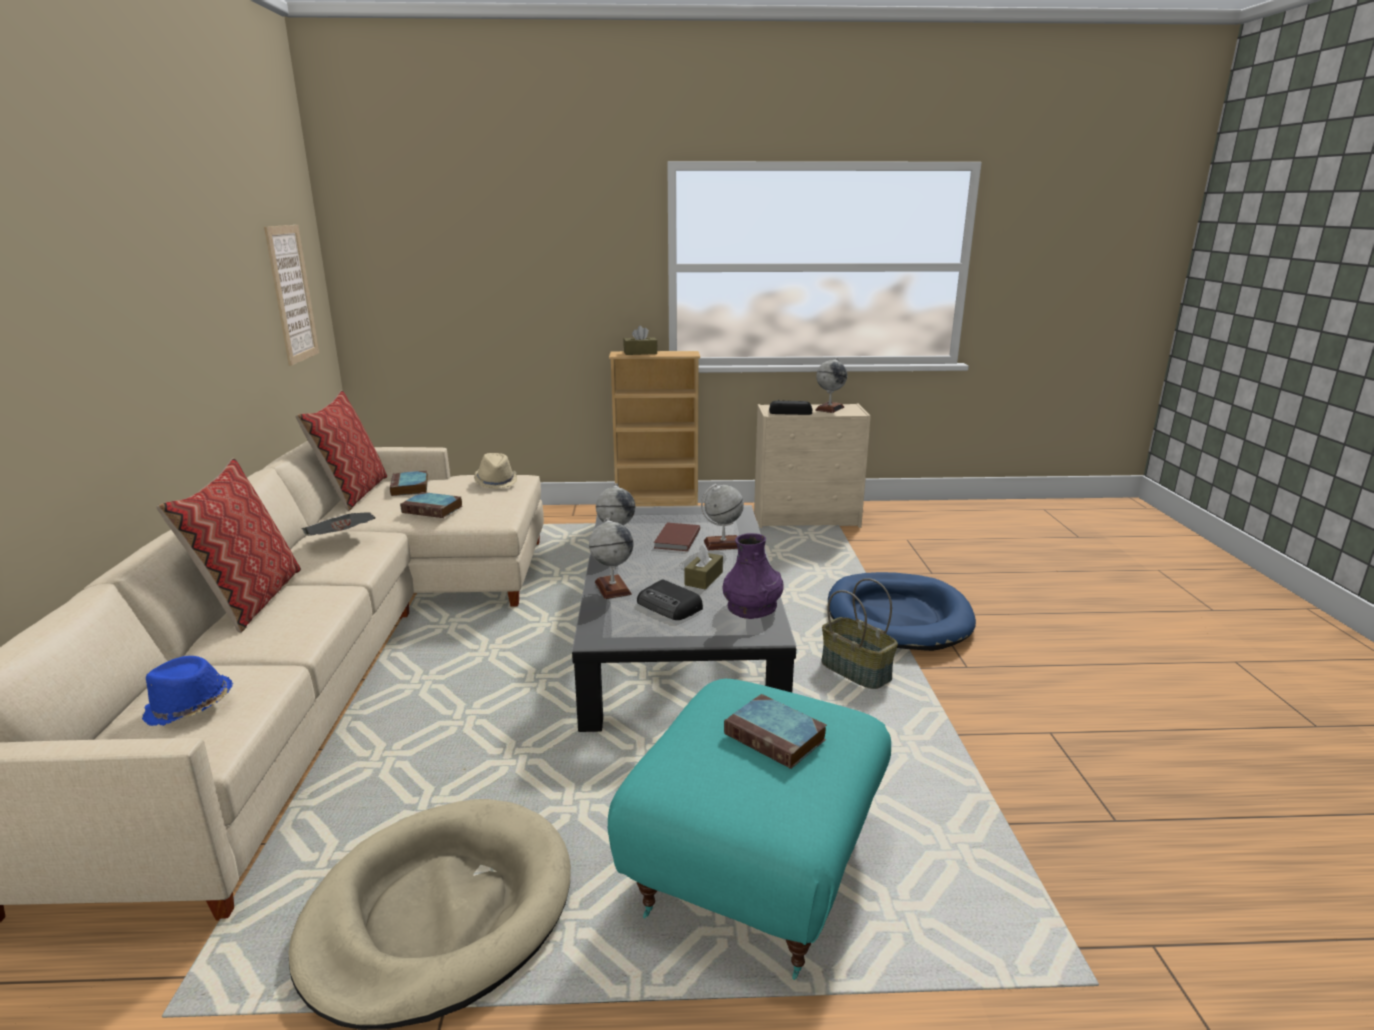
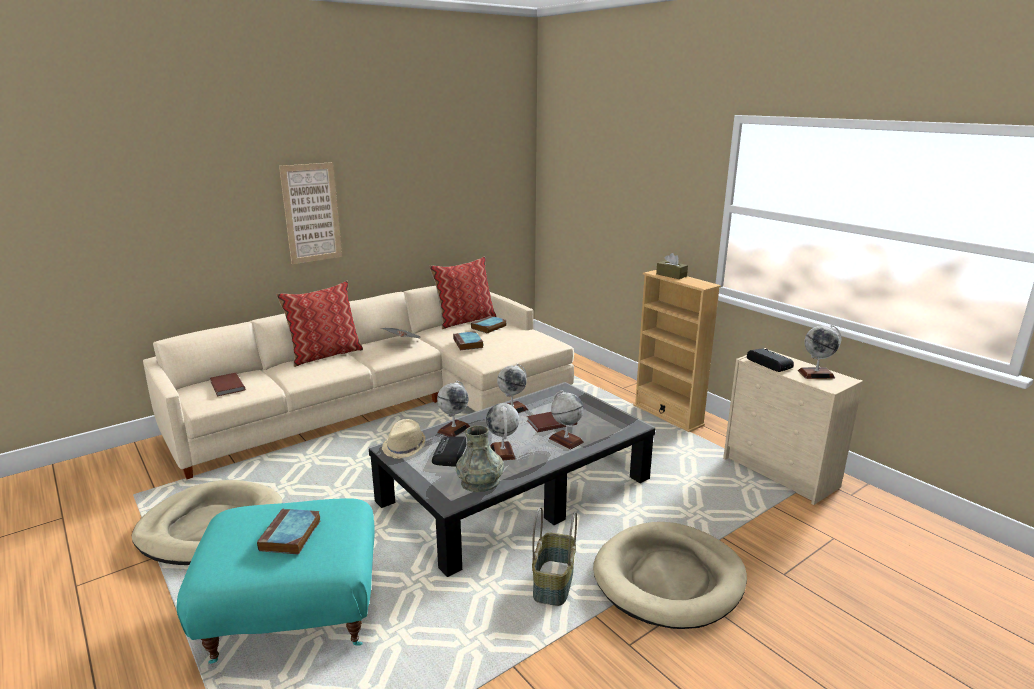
camera: 55 degrees right, 0 degrees up
blue hat [142,656,233,726] -> brown book [210,373,245,396]
picture [264,225,319,366] -> picture moved to [279,162,342,264]
beige hat [474,453,517,489] -> beige hat moved to [382,419,426,459]
brown tissue box [685,544,723,590] -> globe [486,403,519,460]
purple vase [723,533,784,619] -> grey vase [456,425,504,492]
blue dog bed [828,572,976,651] -> beige dog bed [593,522,747,629]

